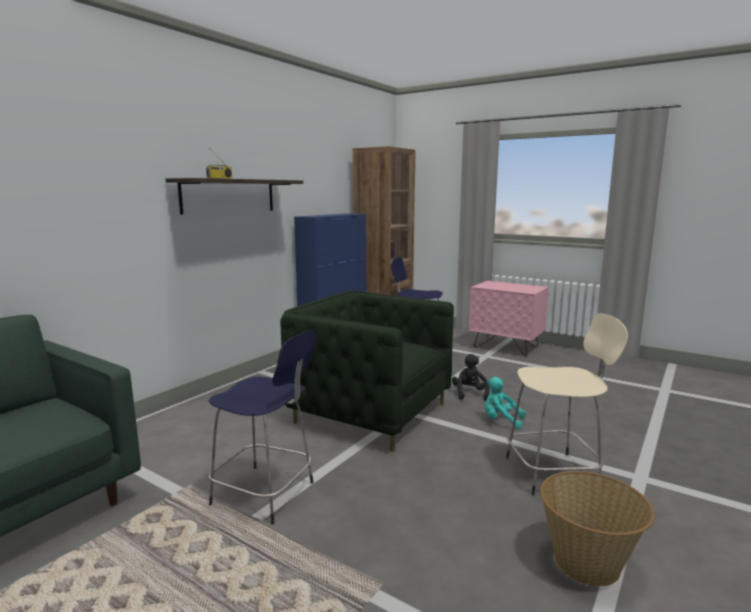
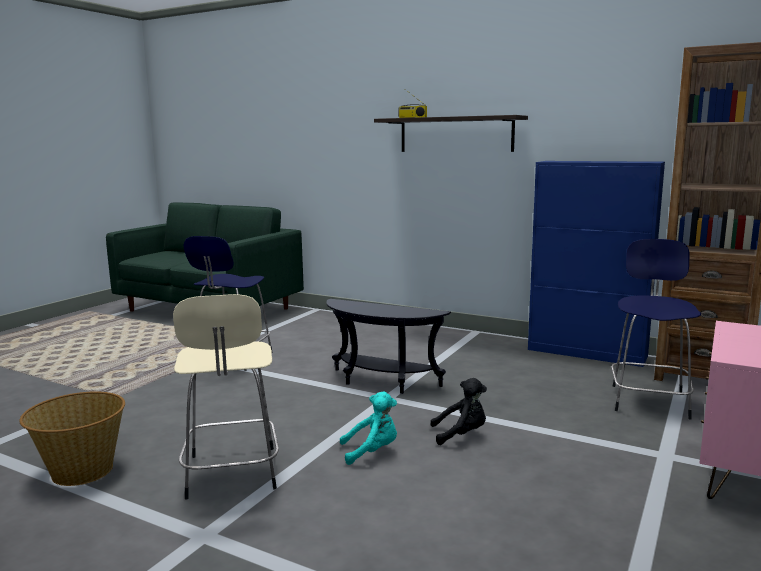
camera: 85 degrees right, 0 degrees up
green armchair [280,291,454,451] -> black side table [326,299,451,394]
turquoise plush toy [484,377,525,429] -> turquoise plush toy turned 60 degrees clockwise [340,392,397,465]

